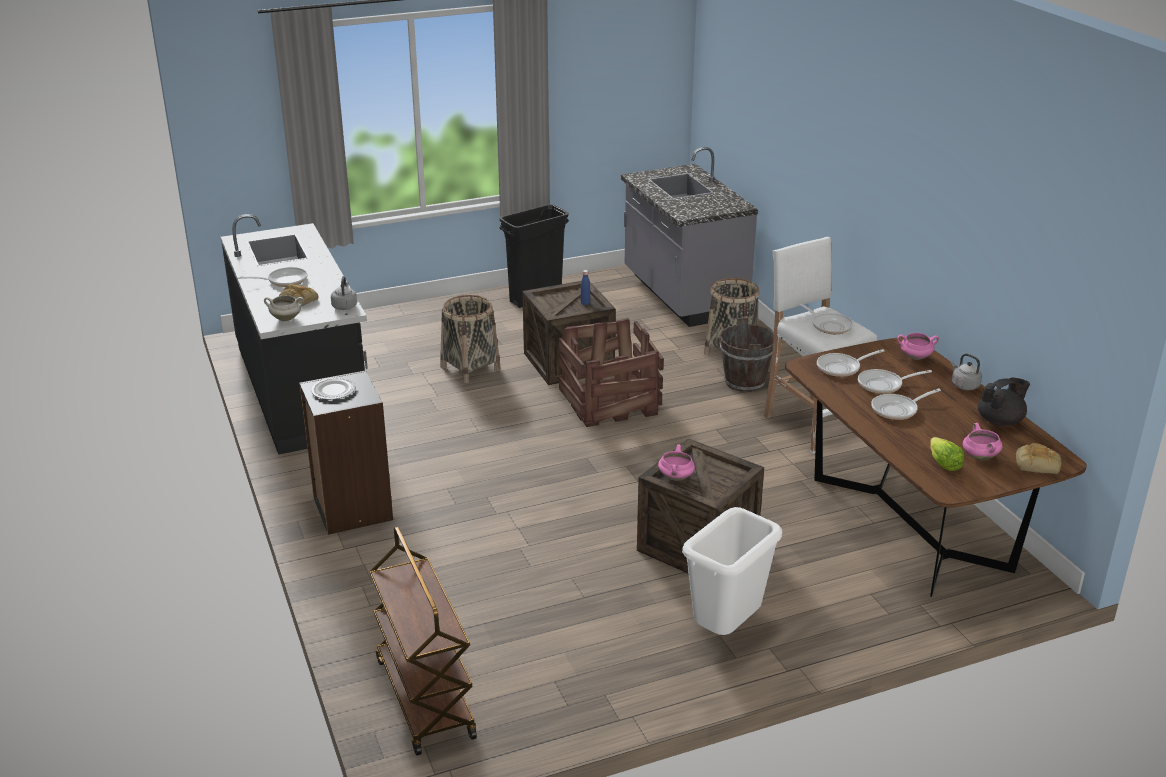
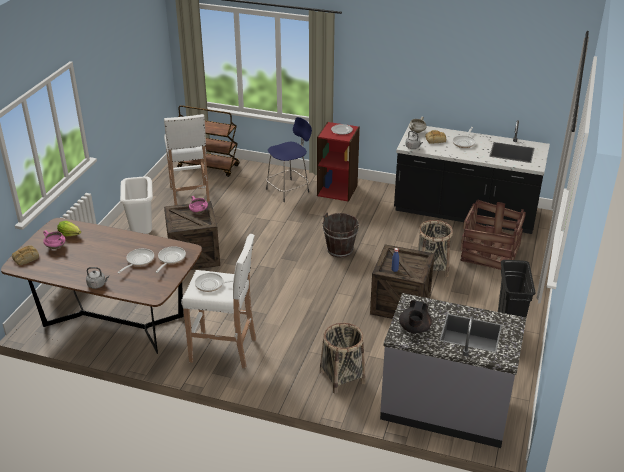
camera: 130 degrees right, 5 degrees up
black bookcase [299,370,393,535] -> red bookcase [317,122,360,202]
crate [558,318,664,427] -> crate moved to [460,200,526,270]
brown bucket [719,318,774,392] -> brown bucket moved to [322,212,359,258]
frying pan [871,388,941,420] -> none
pink cooking pot [897,333,939,360] -> none
black teapot [978,378,1030,426] -> black teapot moved to [399,300,432,333]
none -> white stool [164,114,210,205]
none -> blue stool [266,117,312,202]

